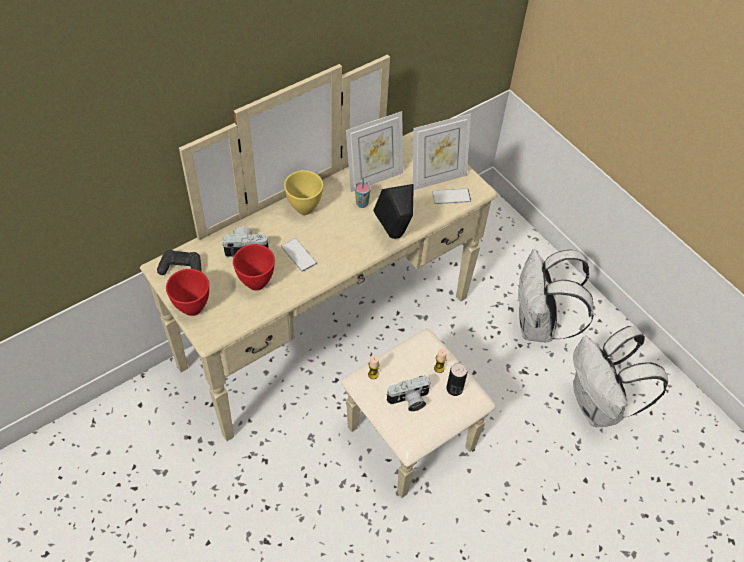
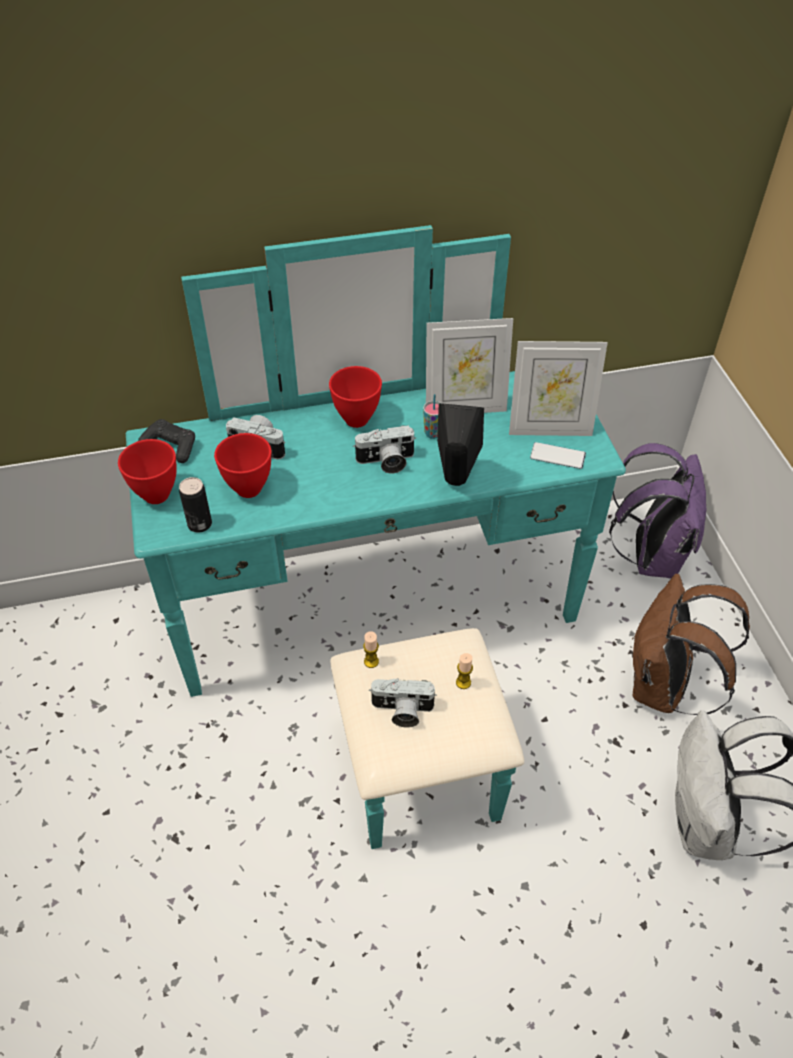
camera: 25 degrees right, 5 degrees down
beige dresser [140,54,497,498] -> turquoise dresser [126,225,626,849]
phone [281,238,317,272] -> none
yellow bowl [284,170,323,215] -> red bowl [329,366,382,428]
can [446,363,467,396] -> can moved to [179,477,212,533]
white backpack [517,249,594,342] -> brown backpack [632,574,750,715]
none -> camera [353,425,416,474]
none -> purple backpack [609,443,706,578]

